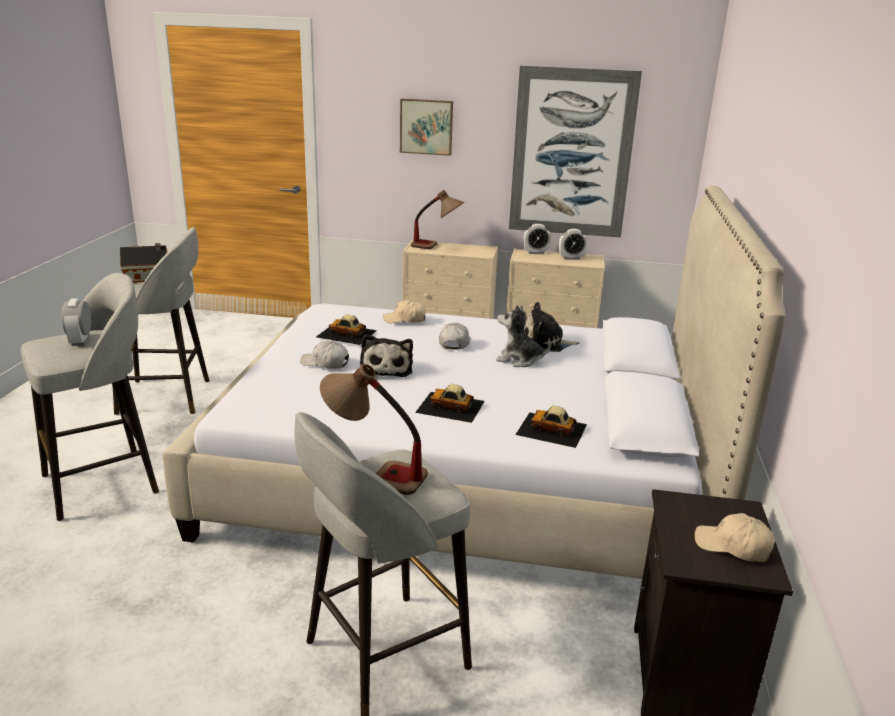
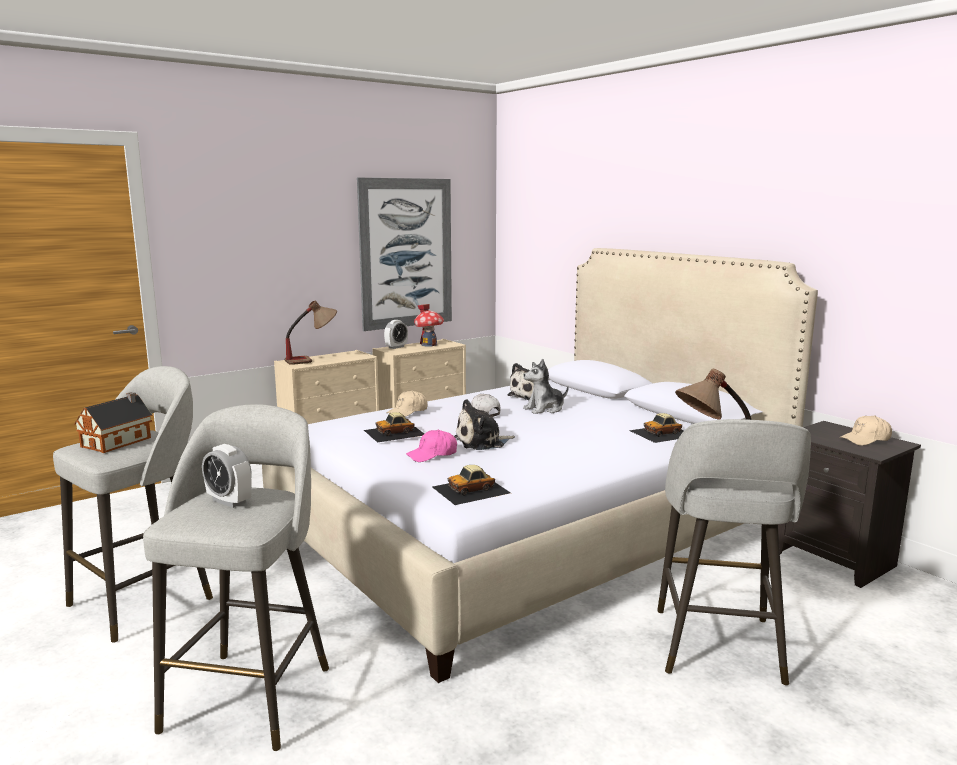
camera: 45 degrees left, 10 degrees down
white cap [300,341,349,369] -> pink cap [406,430,457,462]
plush toy [360,334,413,377] -> plush toy turned 120 degrees clockwise [454,399,515,450]
picture [400,99,453,156] -> none
toy car [415,384,485,423] -> toy car moved to [432,465,511,505]
alarm clock [559,229,587,260] -> toy house [414,304,444,347]

